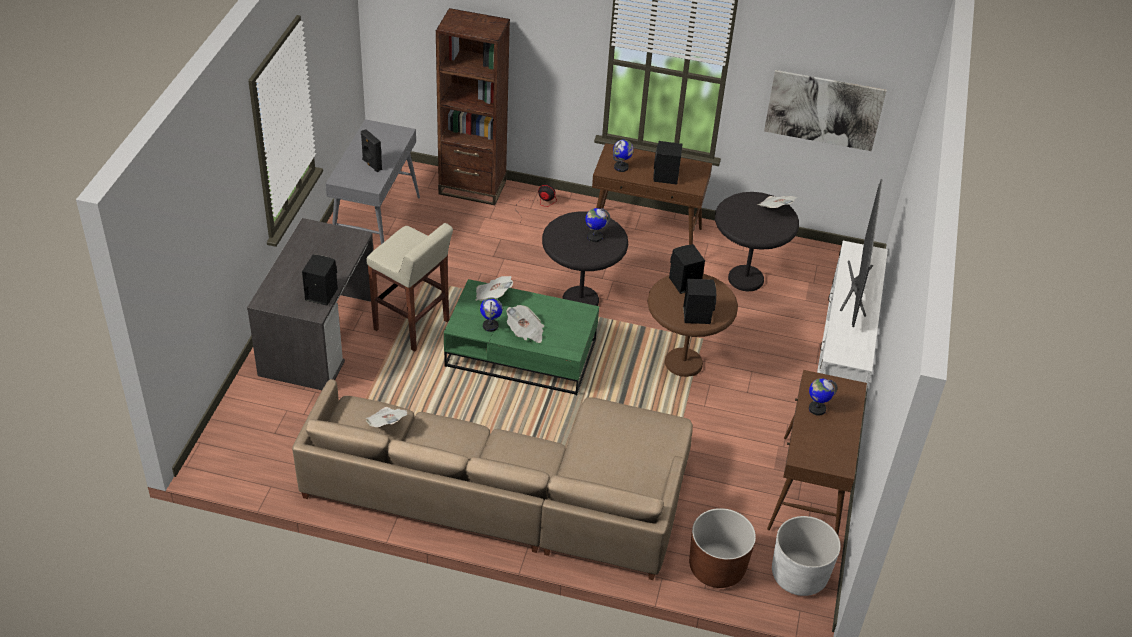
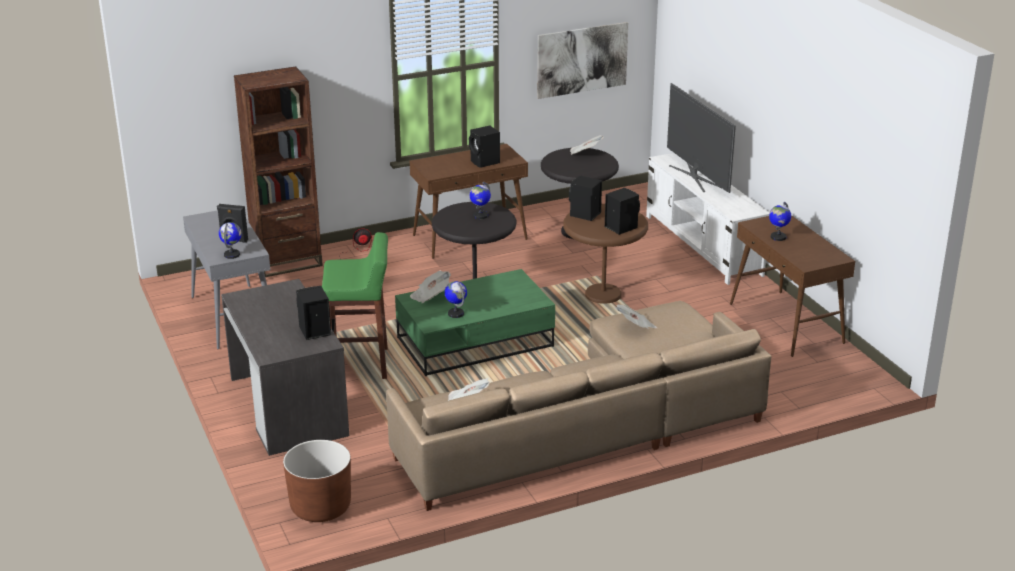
camera: 35 degrees left, 15 degrees down
beige stool [367,223,453,352] -> green stool [322,232,388,379]
newspaper [507,305,544,343] -> newspaper moved to [615,304,658,329]
globe [613,140,634,172] -> globe moved to [219,222,242,259]
brown planter [689,508,756,588] -> brown planter moved to [283,440,351,522]
white planter [772,516,841,596] -> none

